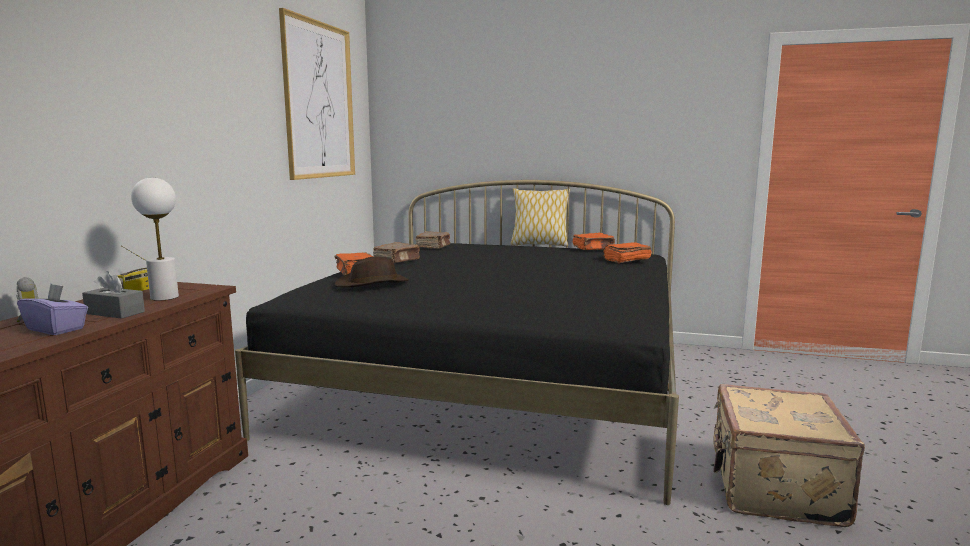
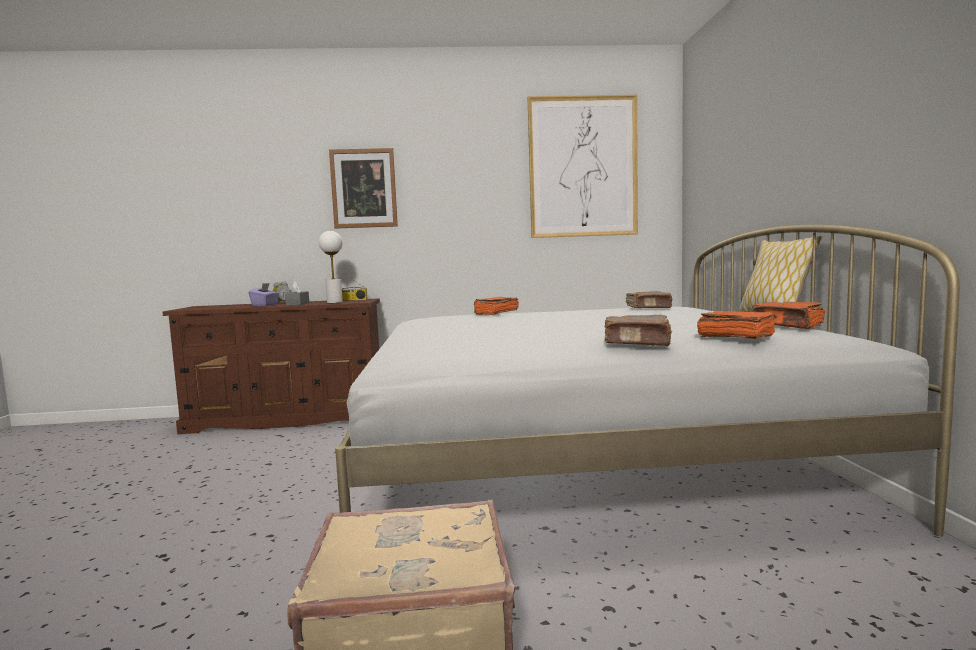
camera: 70 degrees right, 5 degrees down
black bed [235,180,679,505] -> white bed [335,225,960,536]
brown hat [335,256,409,288] -> none
brown book [373,242,420,263] -> brown book moved to [605,315,672,346]
none -> picture [329,148,398,229]

